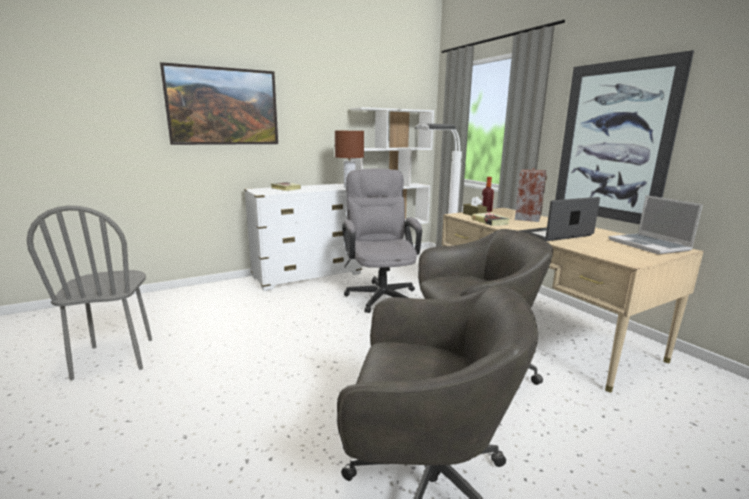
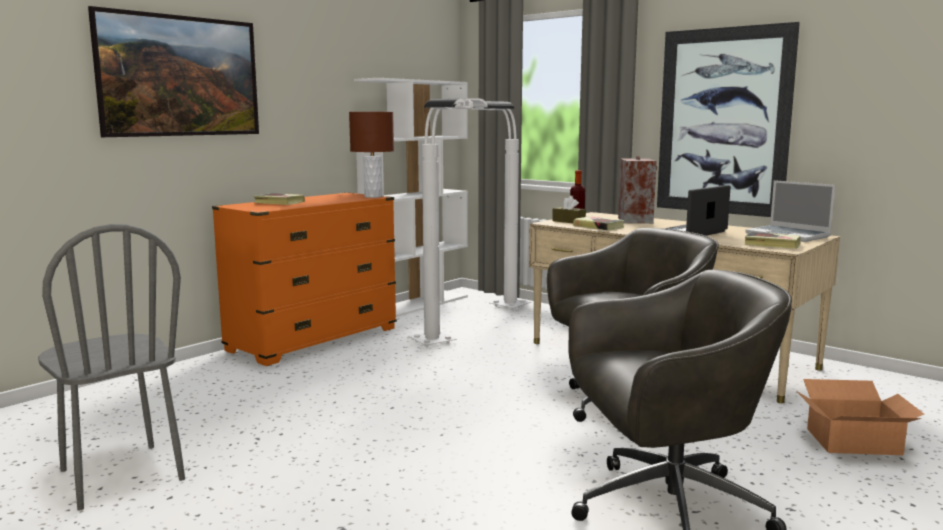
camera: 20 degrees left, 5 degrees down
white dresser [244,183,362,291] -> orange dresser [212,192,397,366]
grey office chair [342,169,422,313] -> white floor lamp [408,98,489,348]
none -> book [745,232,801,249]
none -> cardboard box [796,379,924,455]

